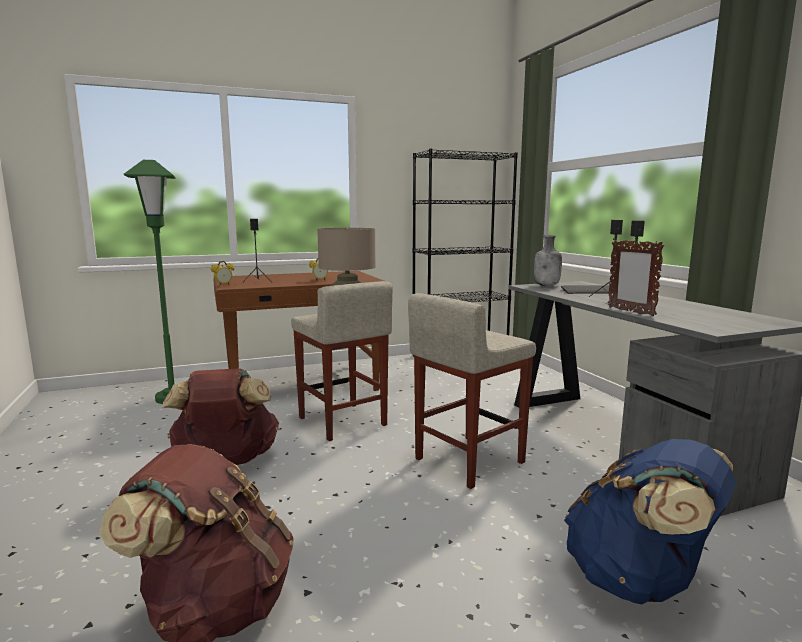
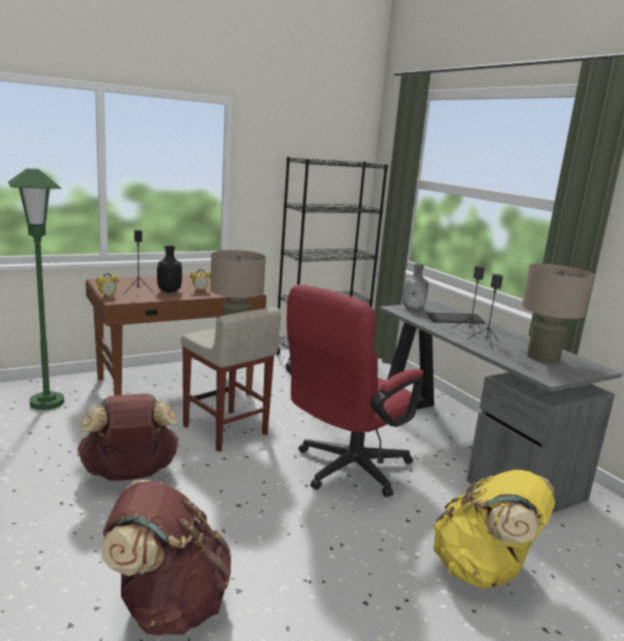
camera: 10 degrees left, 5 degrees up
beige stool [408,293,536,489] -> red office chair [286,284,423,497]
blue backpack [564,439,736,604] -> yellow backpack [433,470,555,589]
picture frame [608,240,664,317] -> none
none -> black bottle [157,246,182,292]
none -> beige table lamp [522,264,595,363]

